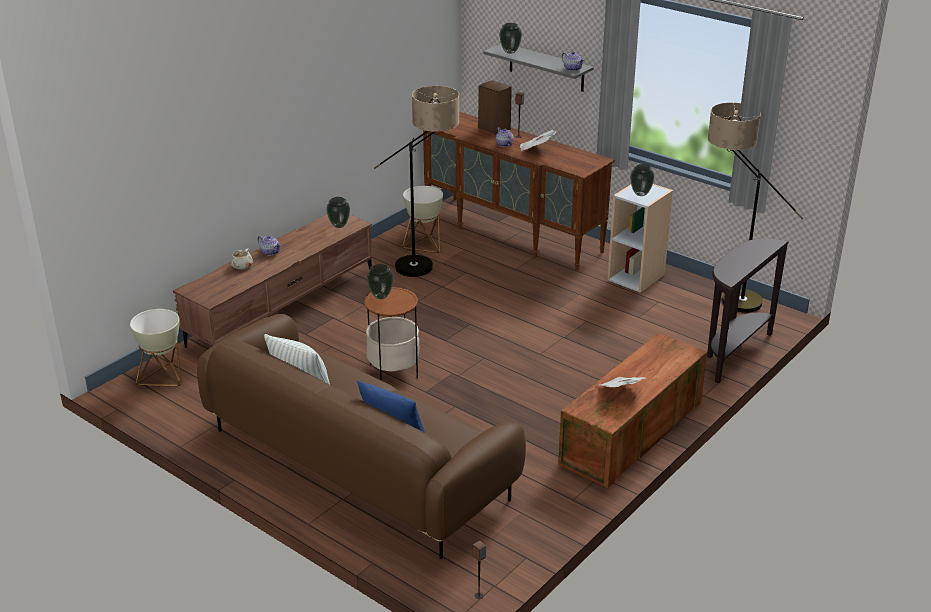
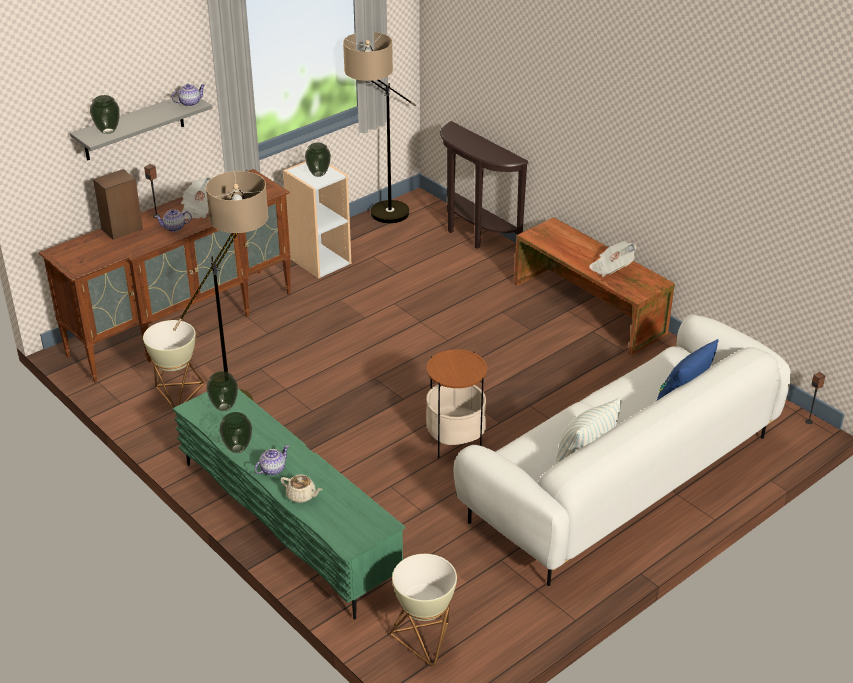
camera: 80 degrees left, 5 degrees up
brown tv stand [173,214,372,348] -> green tv stand [173,389,405,620]
brown sofa [197,314,526,559] -> white sofa [454,314,791,586]
vase [367,264,394,299] -> vase moved to [219,412,252,453]

